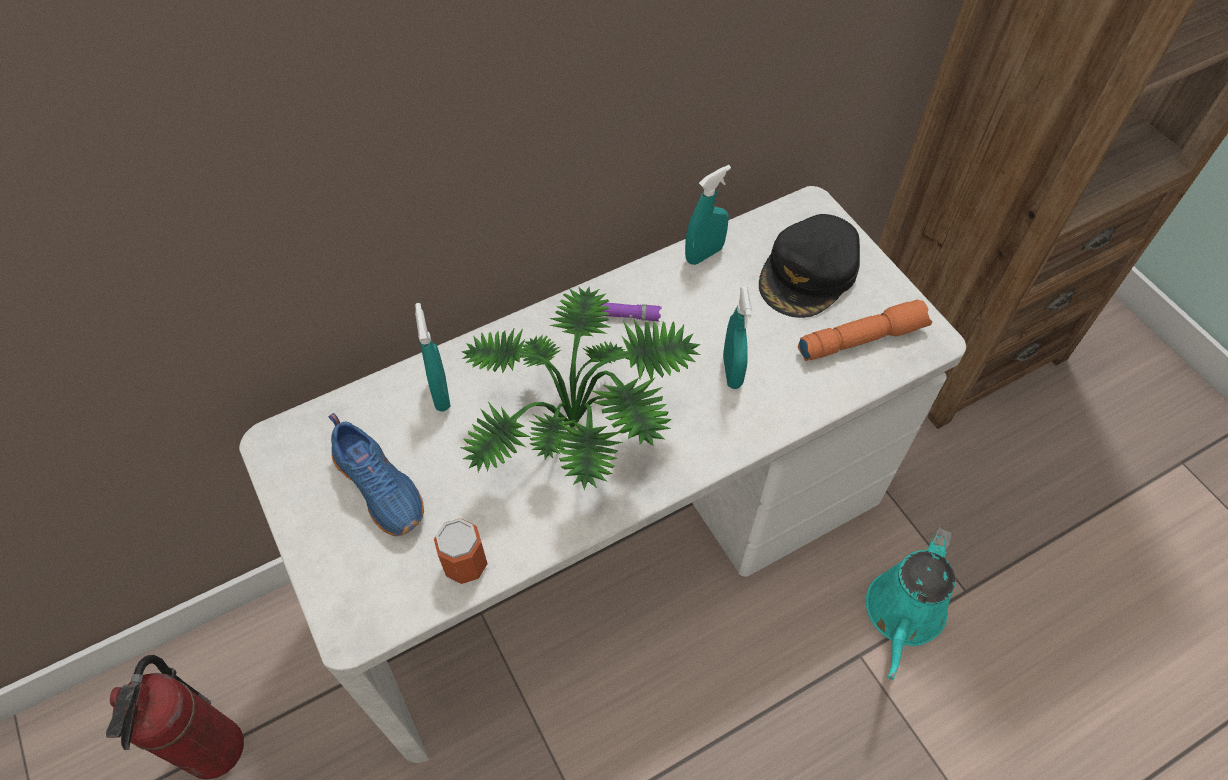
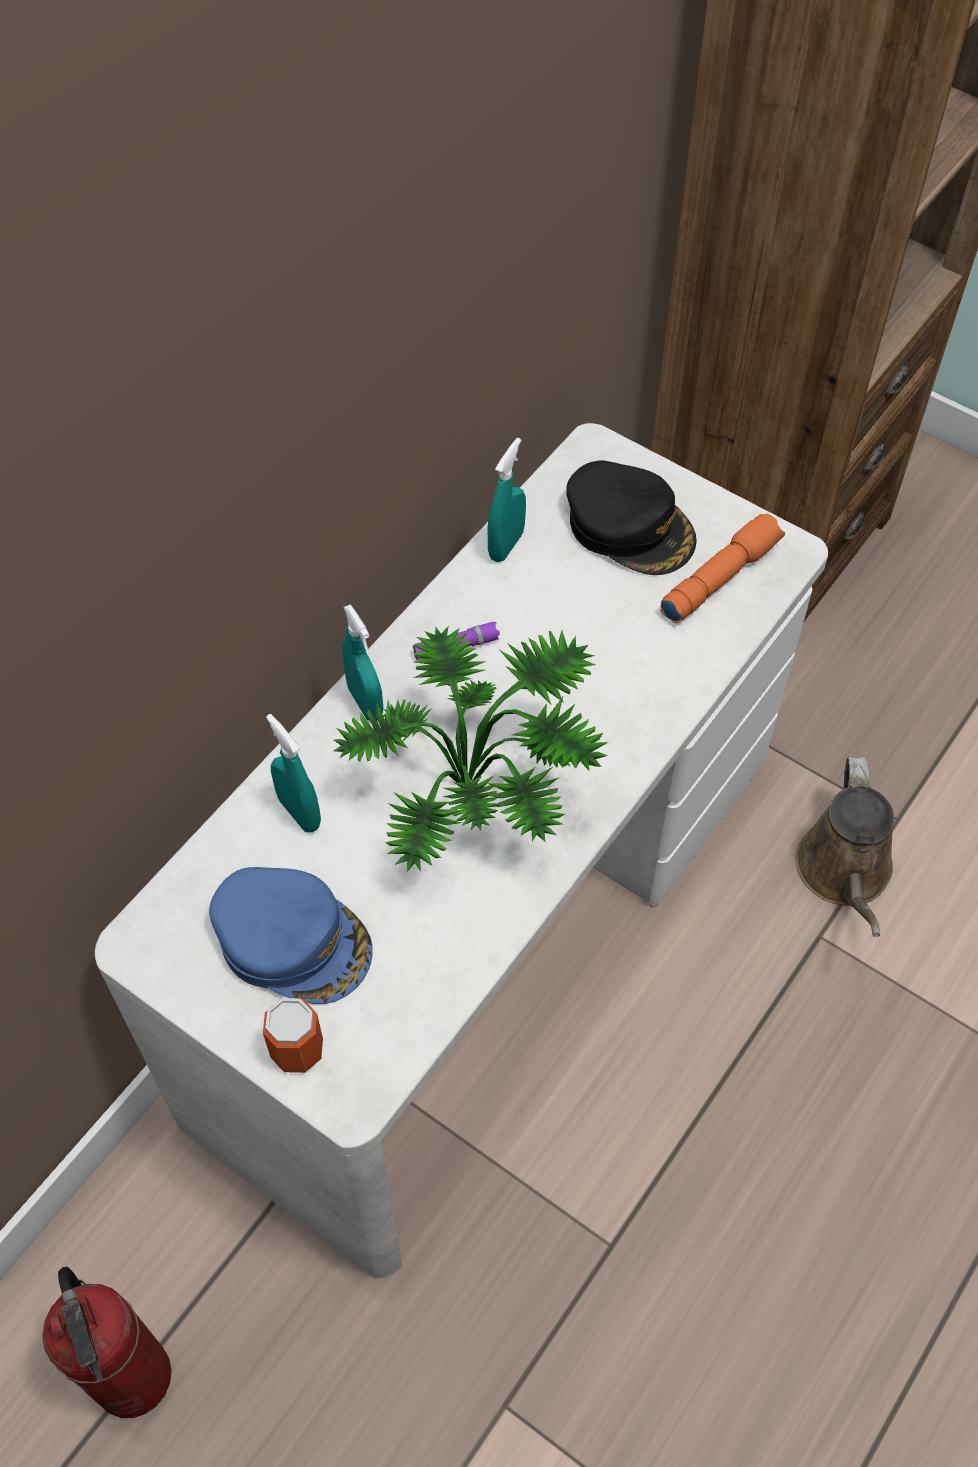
camera: 25 degrees left, 0 degrees up
blue shoe [328,413,424,536] -> blue cap [209,867,373,1004]
can [434,518,487,584] -> can moved to [263,998,323,1073]
turquoise spray bottle [723,286,752,389] -> turquoise spray bottle moved to [342,604,384,721]
black cap [759,214,860,318] -> black cap turned 60 degrees counterclockwise [566,461,697,575]
turquoise watering can [866,527,955,680] -> brown watering can [795,757,894,937]

